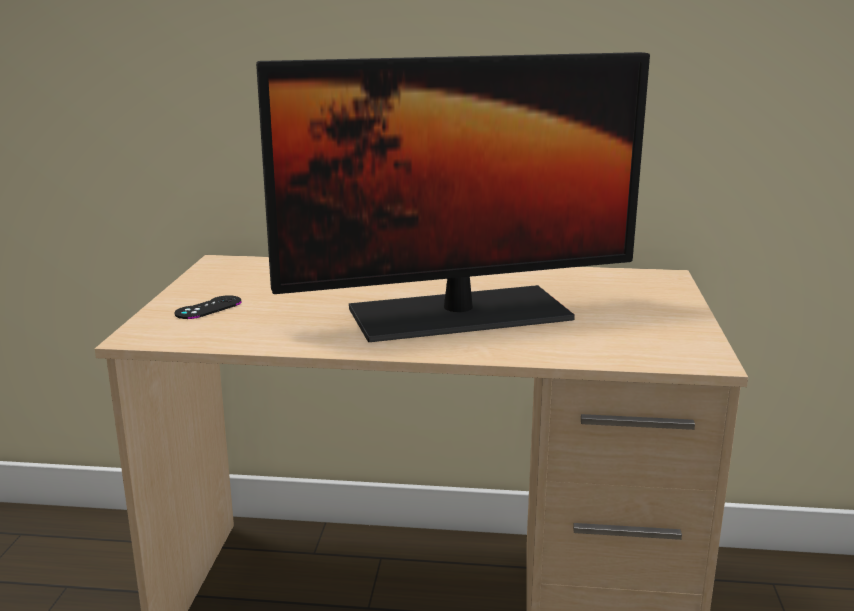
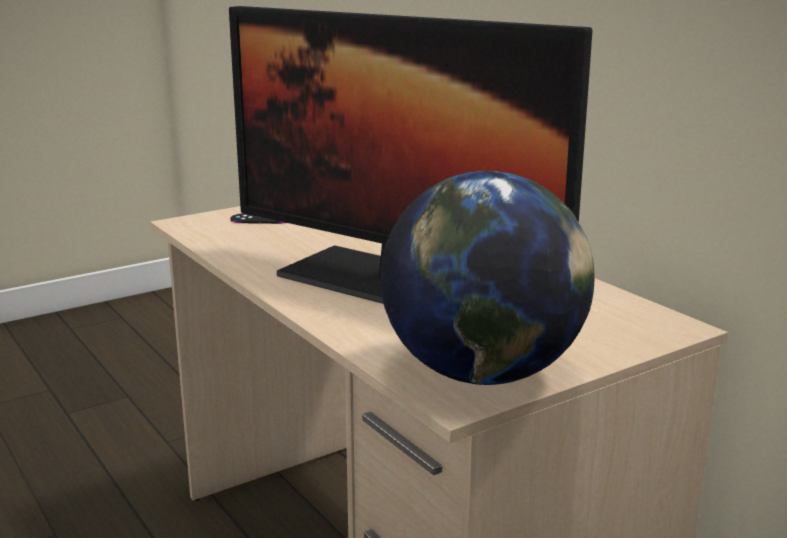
camera: 50 degrees right, 0 degrees up
none -> globe [380,171,595,385]

